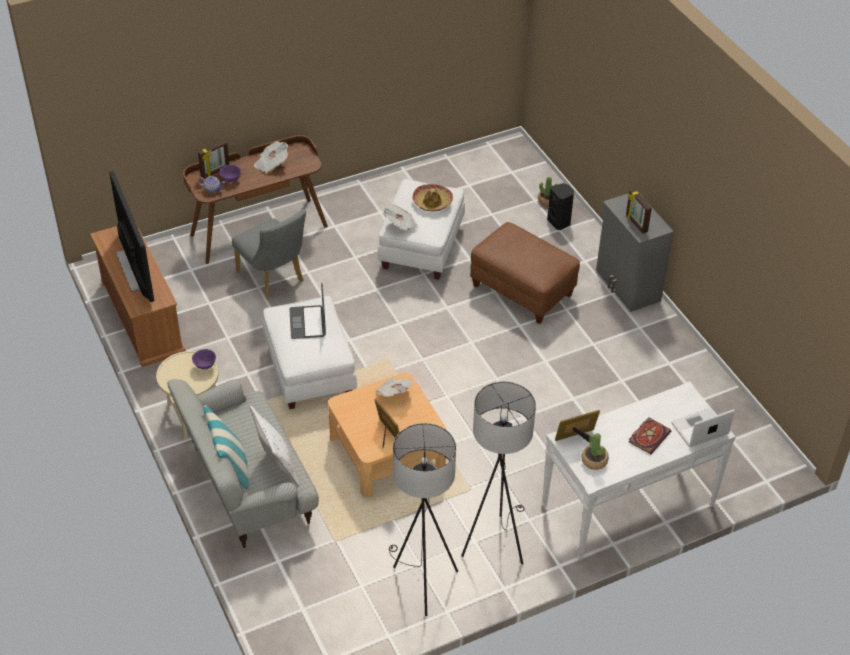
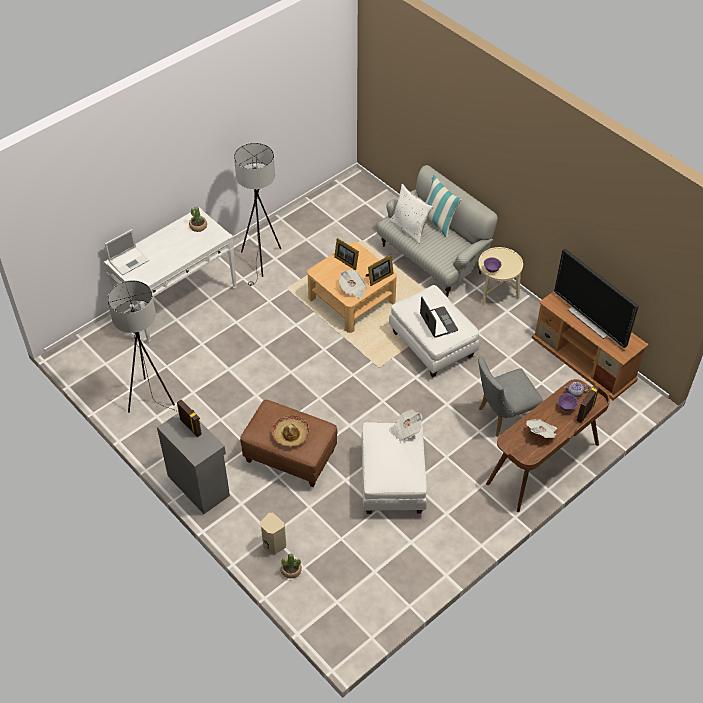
camera: 165 degrees right, 5 degrees up
grey chair [232,209,306,299] -> grey chair turned 60 degrees counterclockwise [478,356,543,437]
grey floor lamp [389,423,458,616] -> grey floor lamp moved to [107,280,179,413]
hat [412,184,453,212] -> hat moved to [272,415,309,447]
black speaker [547,183,574,230] -> beige speaker [260,513,286,554]
picture frame [555,410,600,442] -> picture frame moved to [366,255,394,286]
book [628,417,671,454] -> none

